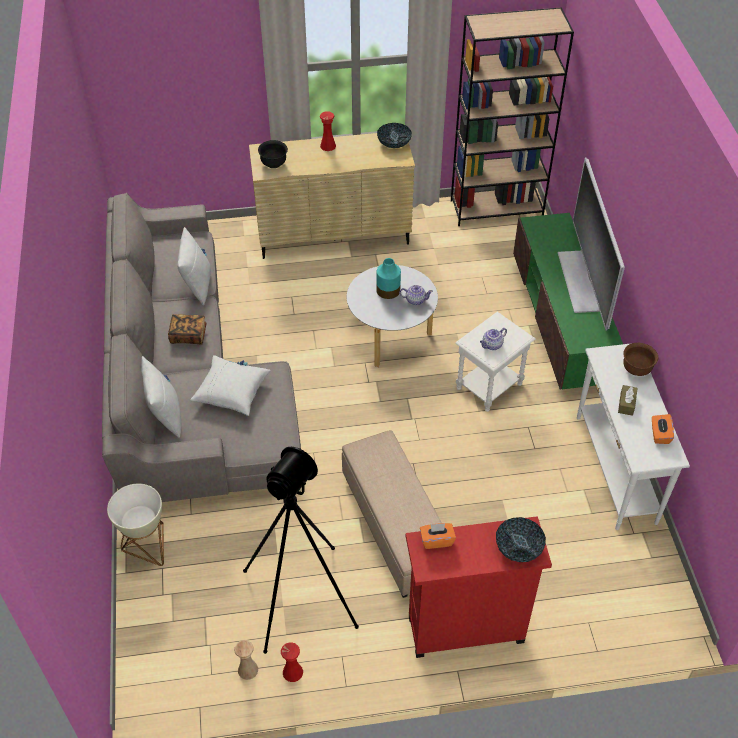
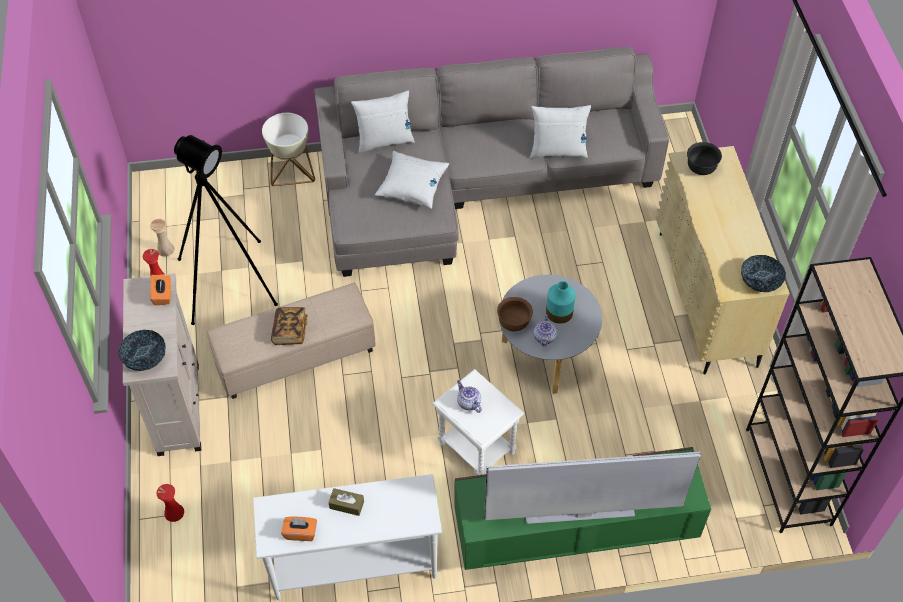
camera: 90 degrees right, 5 degrees up
book [168,314,206,345] -> book moved to [271,307,308,345]
red vase [320,111,336,151] -> red vase moved to [157,484,184,522]
red cabinet [406,516,552,658] -> beige cabinet [123,273,202,456]
brown bowl [623,343,658,376] -> brown bowl moved to [497,297,533,331]

